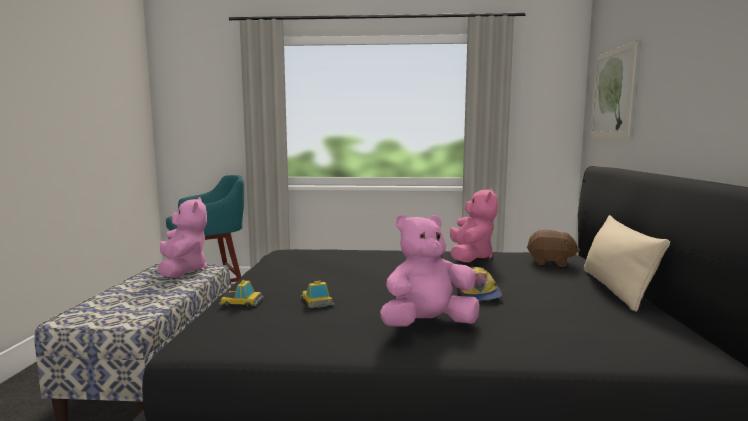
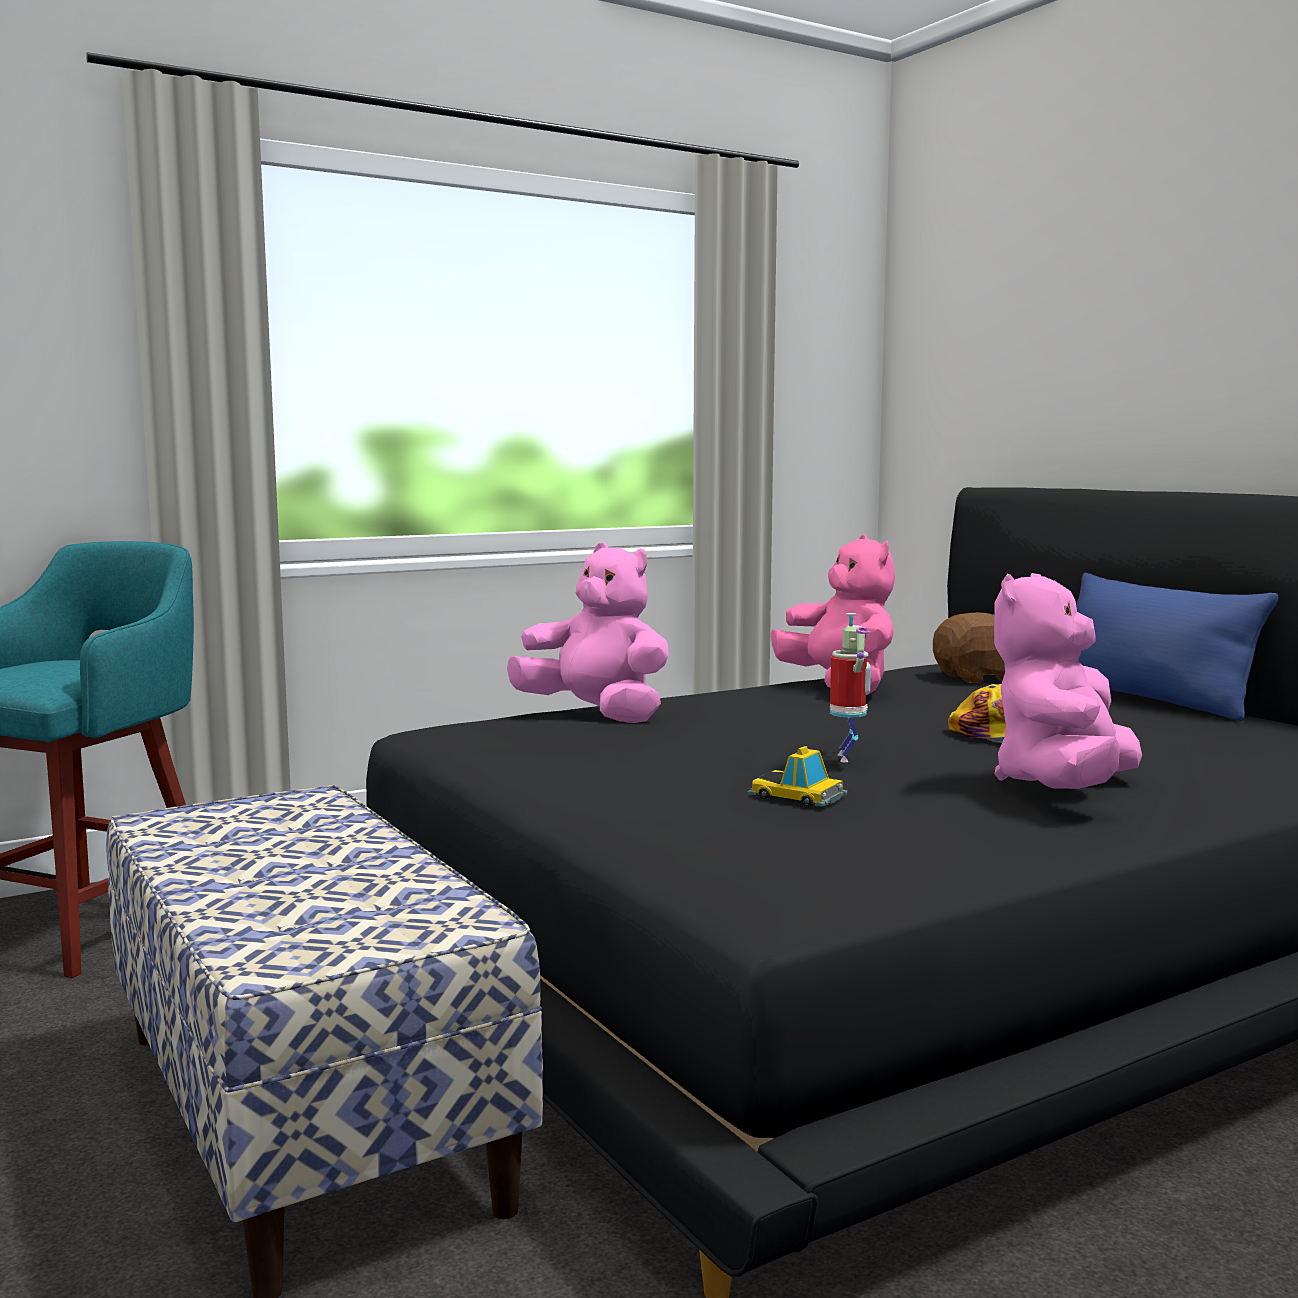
camera: 35 degrees left, 0 degrees up
pink plush toy [158,197,207,278] -> pink plush toy moved to [507,543,669,723]
toy car [219,280,263,307] -> none
beige pillow [584,215,670,312] -> blue pillow [1076,573,1278,721]
picture [590,40,638,138] -> none
none -> toy robot [830,613,871,762]

